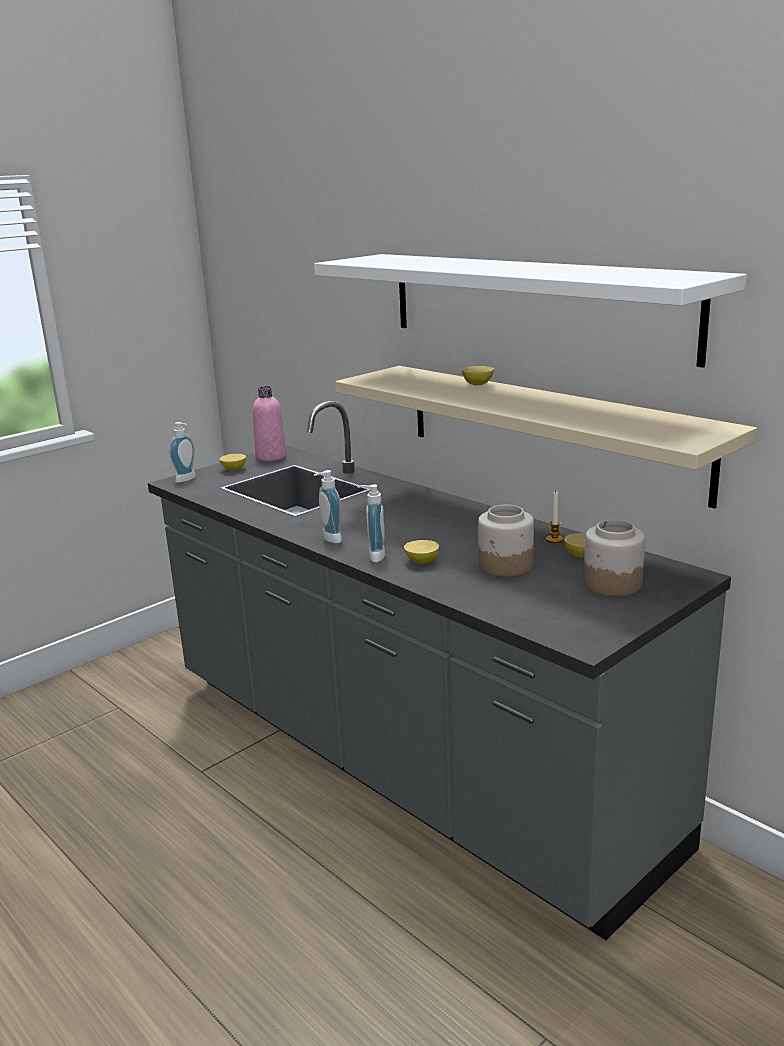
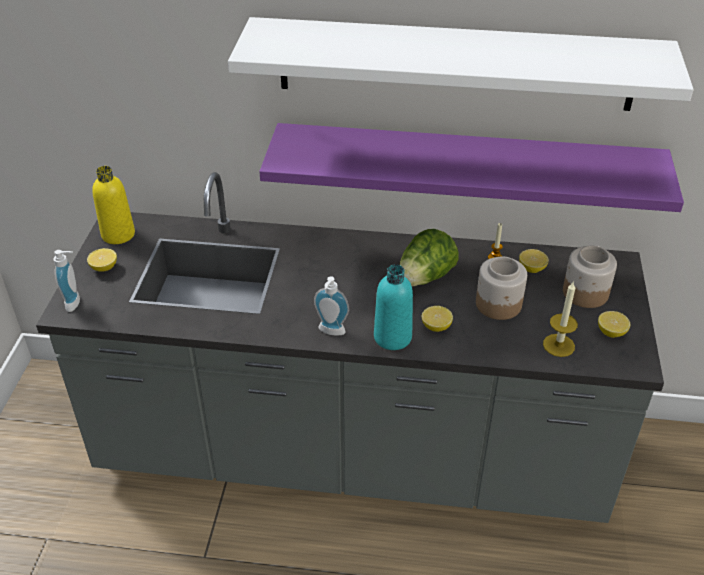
camera: 40 degrees left, 20 degrees up
pink bottle [253,386,286,461] -> yellow bottle [92,166,135,244]
beige shelf [335,366,757,509] -> purple shelf [259,123,684,212]
soap dispenser [358,485,385,562] -> turquoise bottle [374,265,413,350]
lemon [462,366,494,385] -> lemon moved to [598,311,631,338]
none -> lettuce [399,229,459,286]
none -> candle [543,282,578,357]

